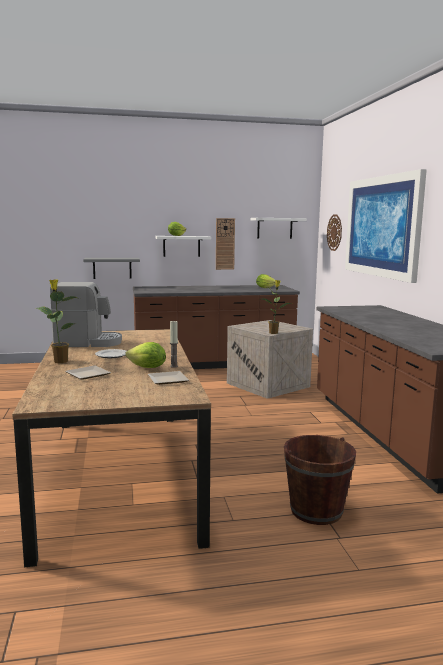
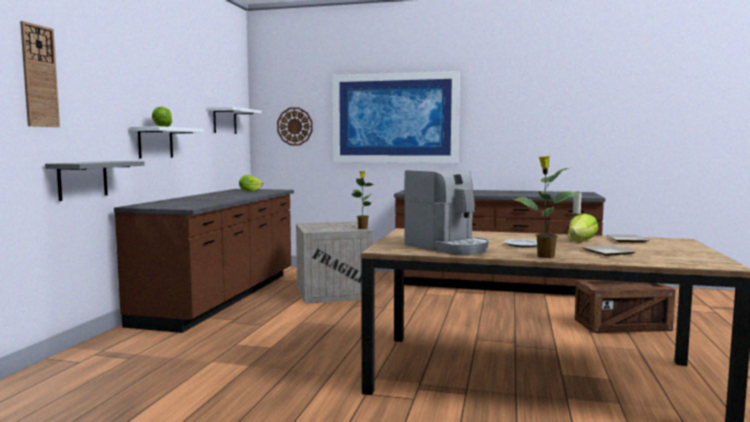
camera: 65 degrees left, 5 degrees down
coffee machine [50,282,122,347] -> coffee machine turned 120 degrees clockwise [404,169,489,255]
wall clock [216,218,235,270] -> wall clock moved to [20,21,60,127]
brown bucket [284,435,356,525] -> crate [574,280,676,333]

